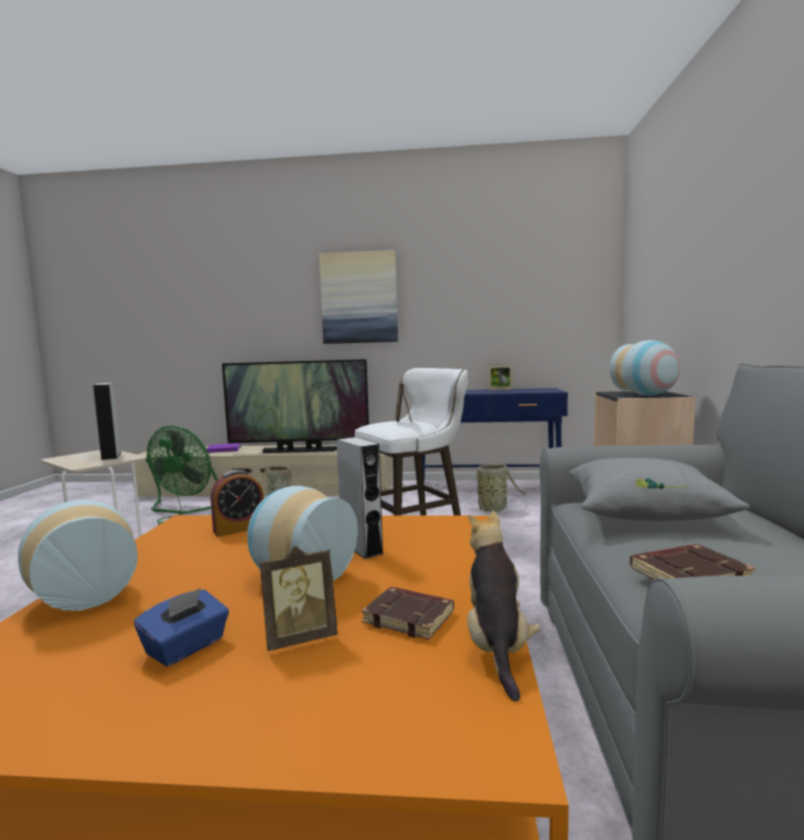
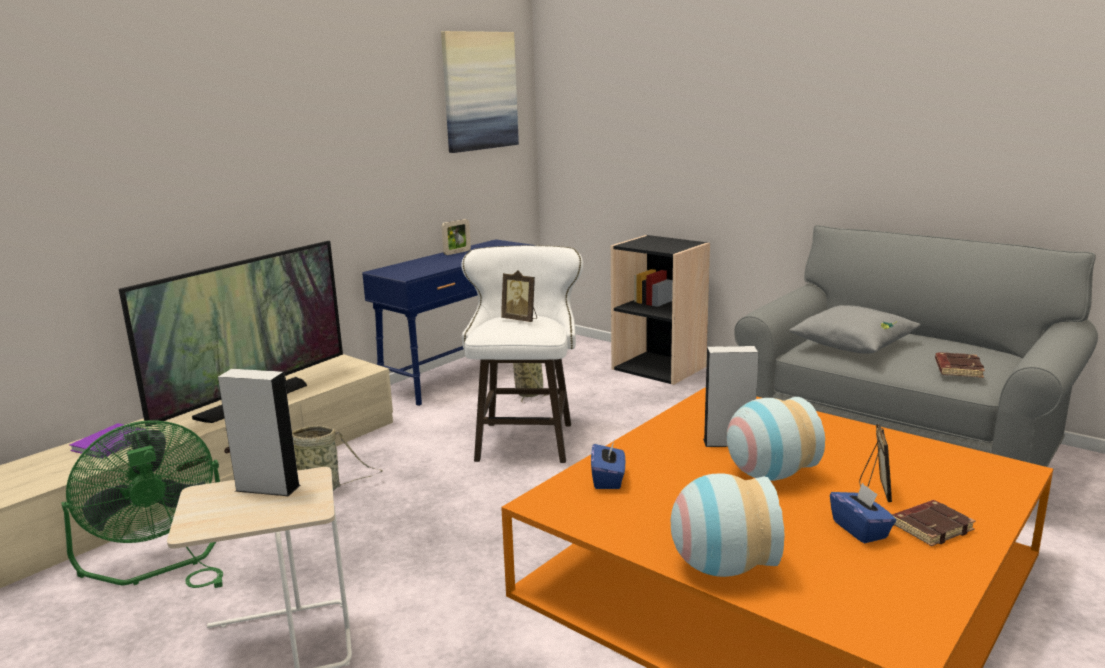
camera: 55 degrees left, 10 degrees up
alarm clock [211,470,264,537] -> blue tissue box [591,441,625,489]
picture [319,250,398,344] -> picture moved to [441,31,519,153]
brown book [361,587,454,640] -> brown book moved to [892,500,976,546]
plush toy [467,511,540,702] -> none
vase [610,340,680,396] -> none

